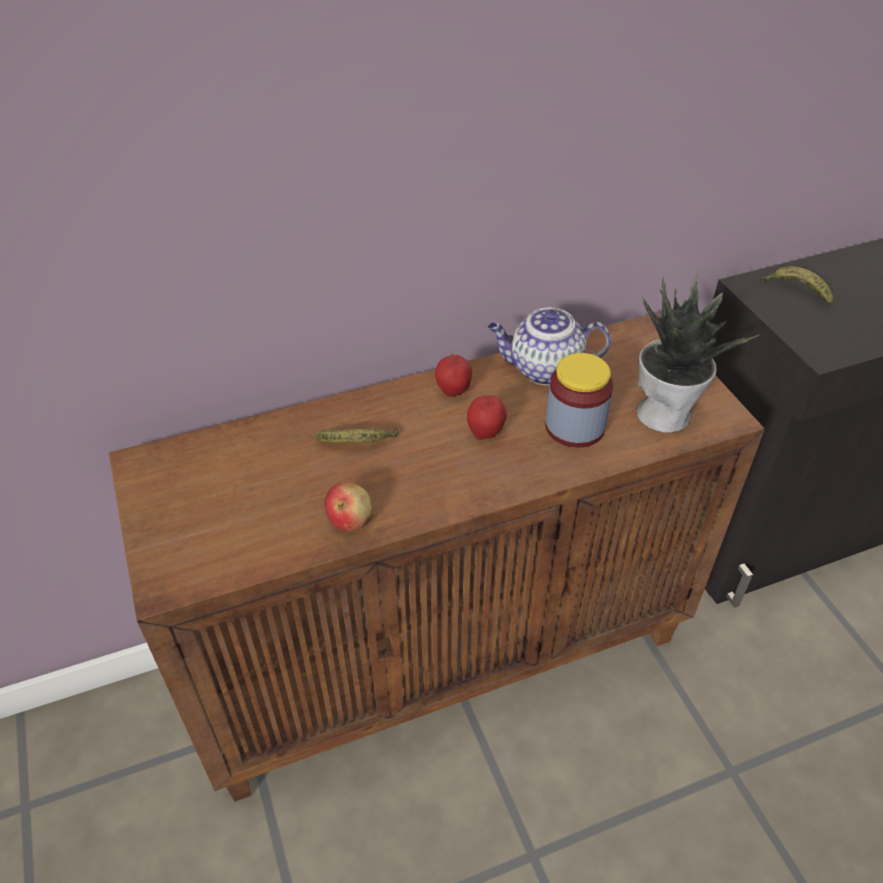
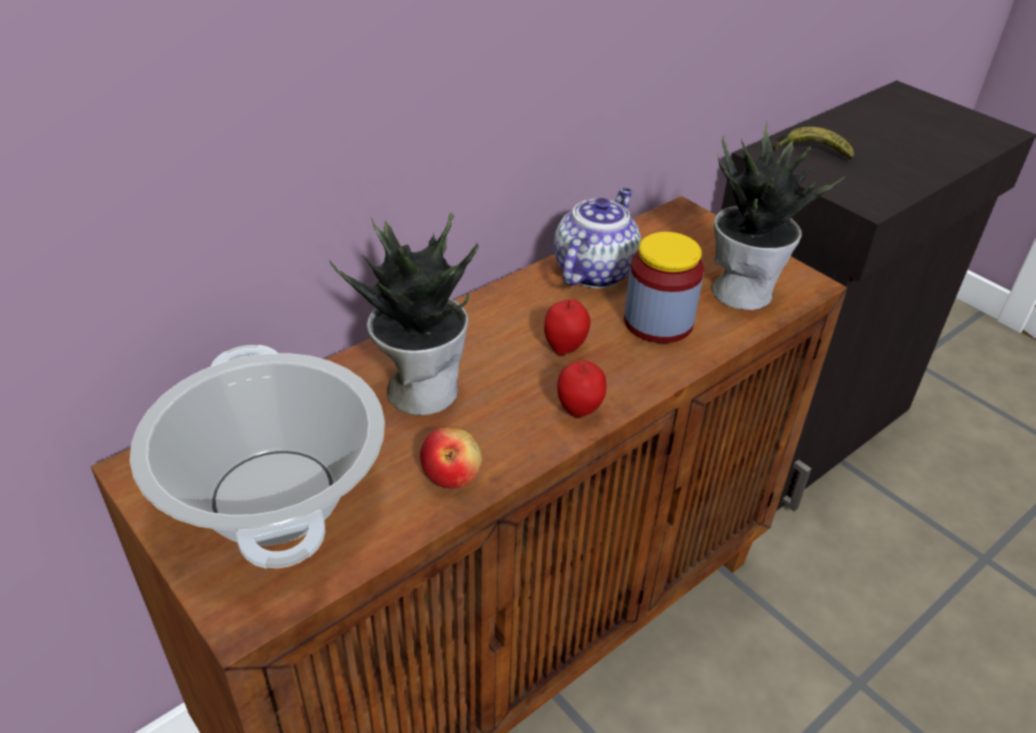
camera: 20 degrees left, 5 degrees down
banana [314,428,399,443] -> potted plant [329,213,478,416]
apple [435,354,472,397] -> apple moved to [557,359,606,418]
teapot [488,307,611,385] -> teapot turned 135 degrees clockwise [554,188,641,288]
none -> cooking pot [130,345,385,569]

